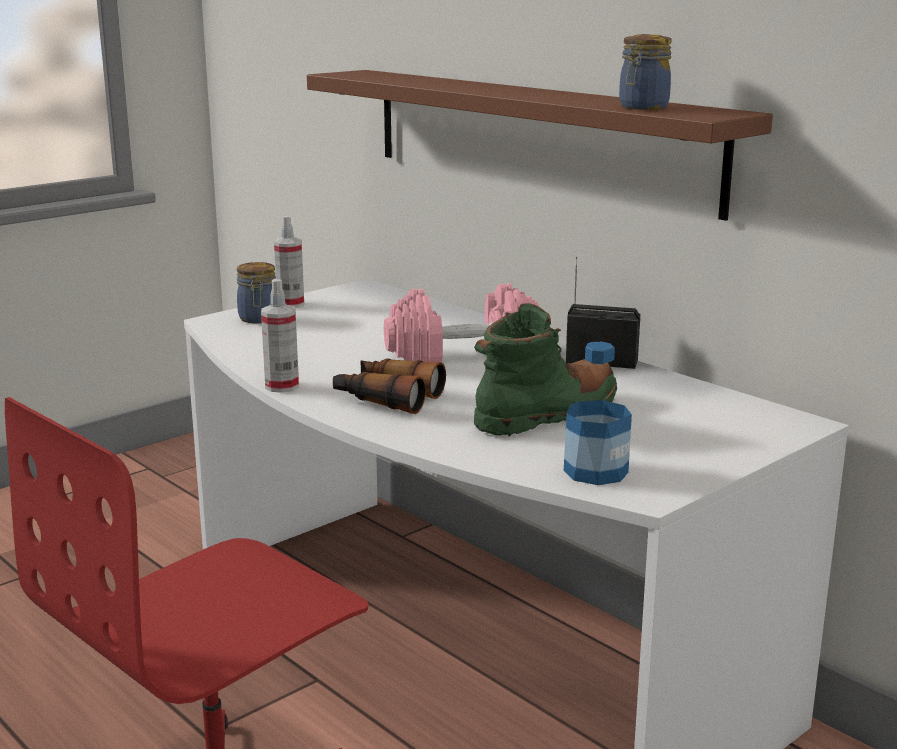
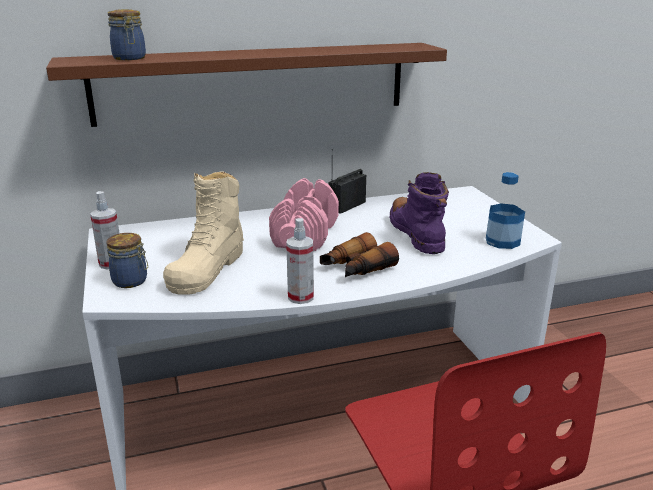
camera: 65 degrees left, 5 degrees up
green boot [474,303,617,437] -> purple boot [389,172,449,254]
jar [619,34,671,110] -> jar moved to [108,9,146,60]
none -> beige boot [163,171,244,295]

